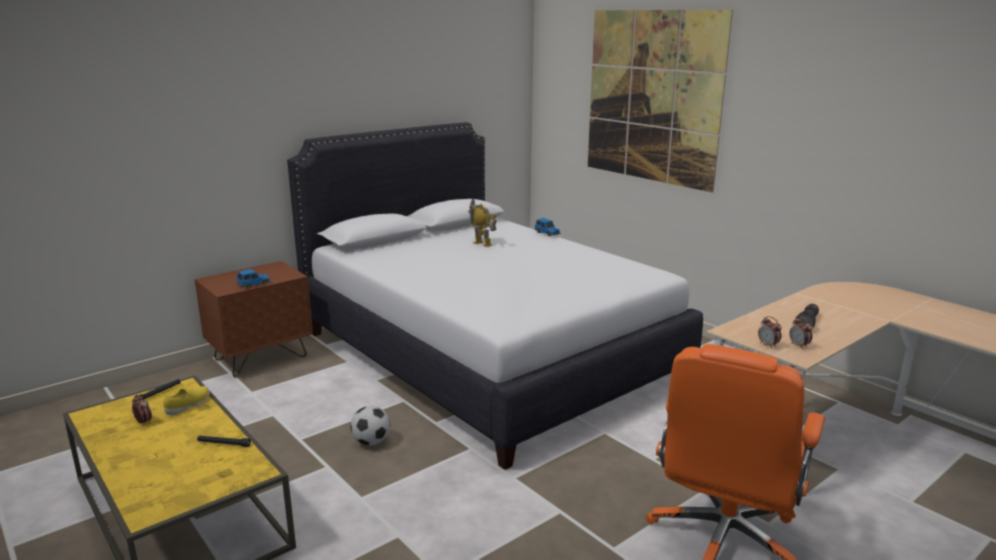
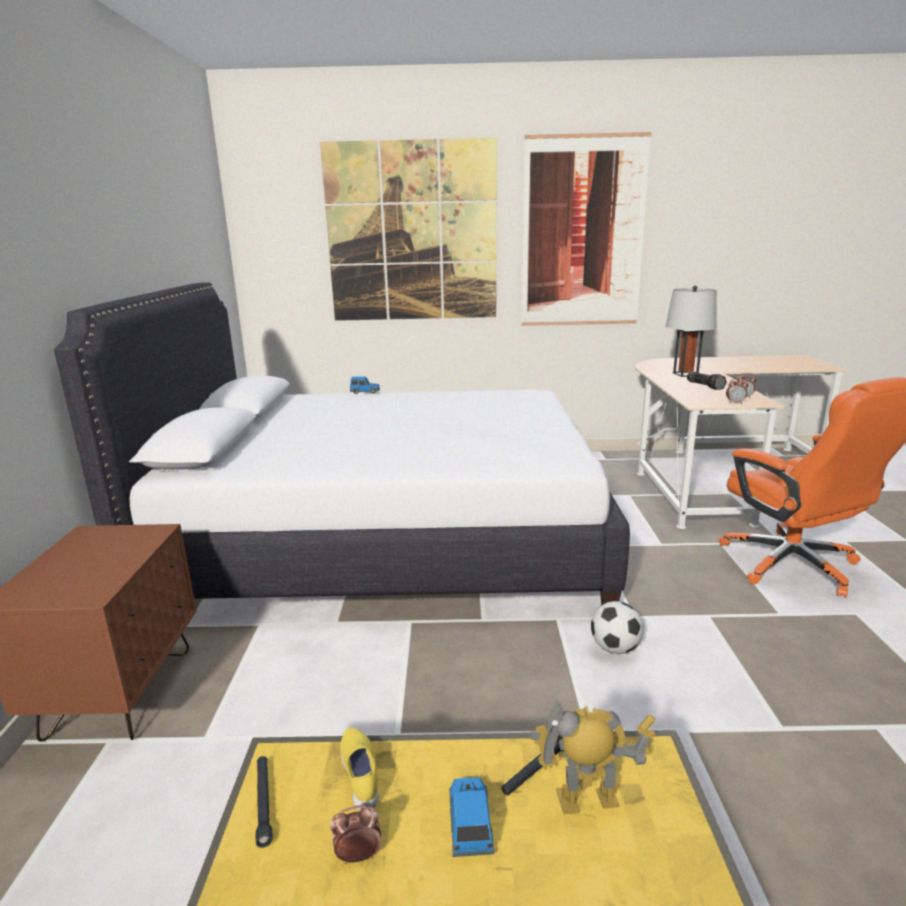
camera: 50 degrees left, 0 degrees up
toy car [237,269,270,289] -> toy car moved to [449,777,494,857]
football [351,406,390,446] -> football moved to [591,601,644,654]
toy robot [469,199,497,247] -> toy robot moved to [530,700,656,814]
none -> picture [522,132,651,326]
none -> grey table lamp [666,285,717,377]

